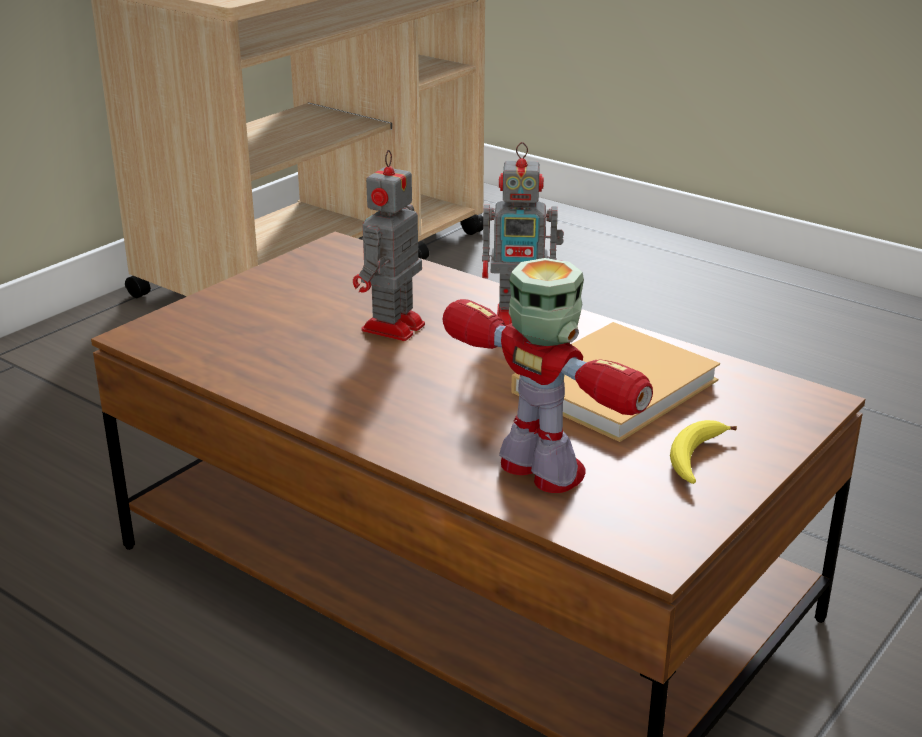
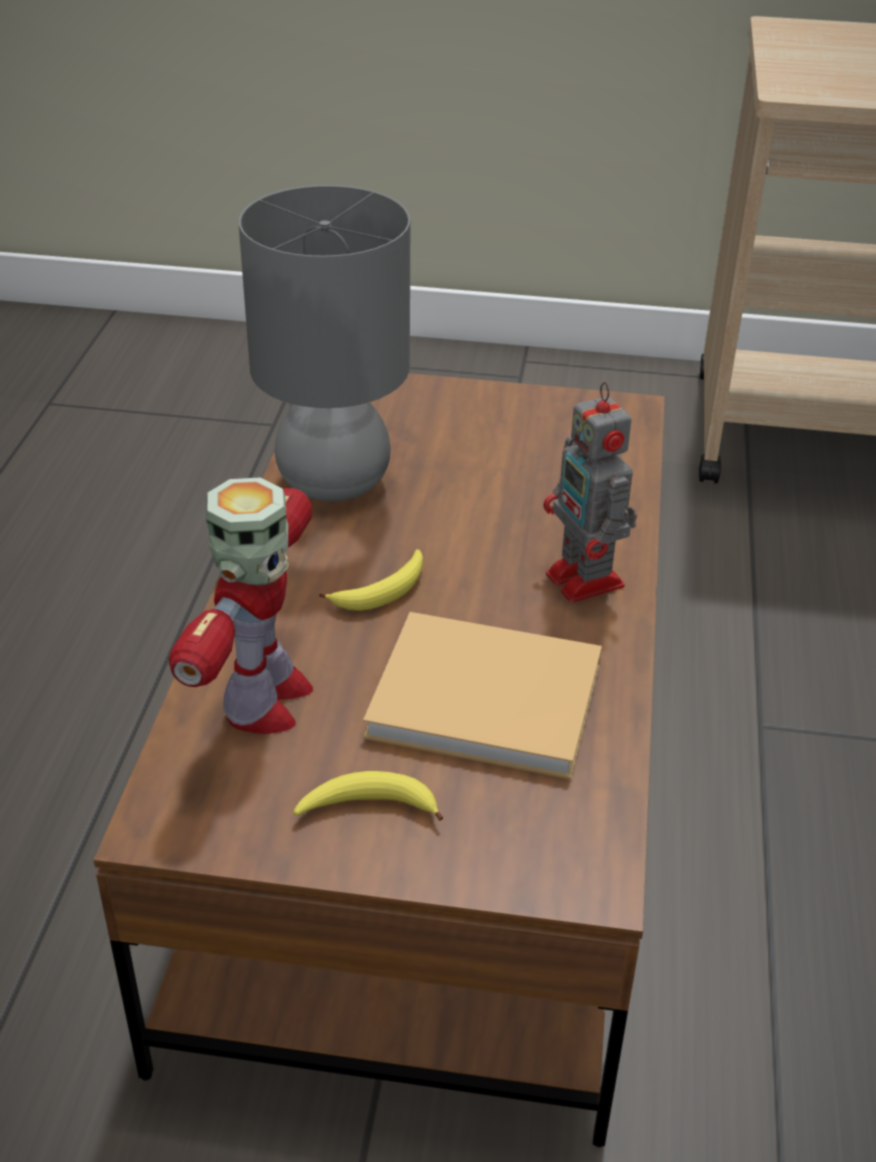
camera: 60 degrees right, 10 degrees up
toy robot [353,150,425,341] -> none
none -> grey table lamp [239,185,410,502]
none -> banana [319,549,423,611]

